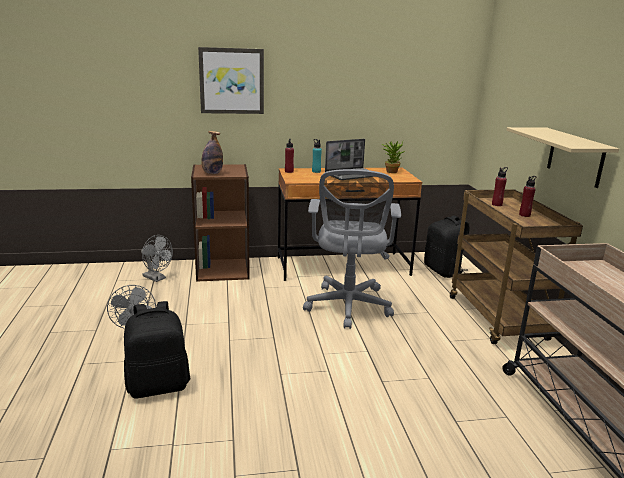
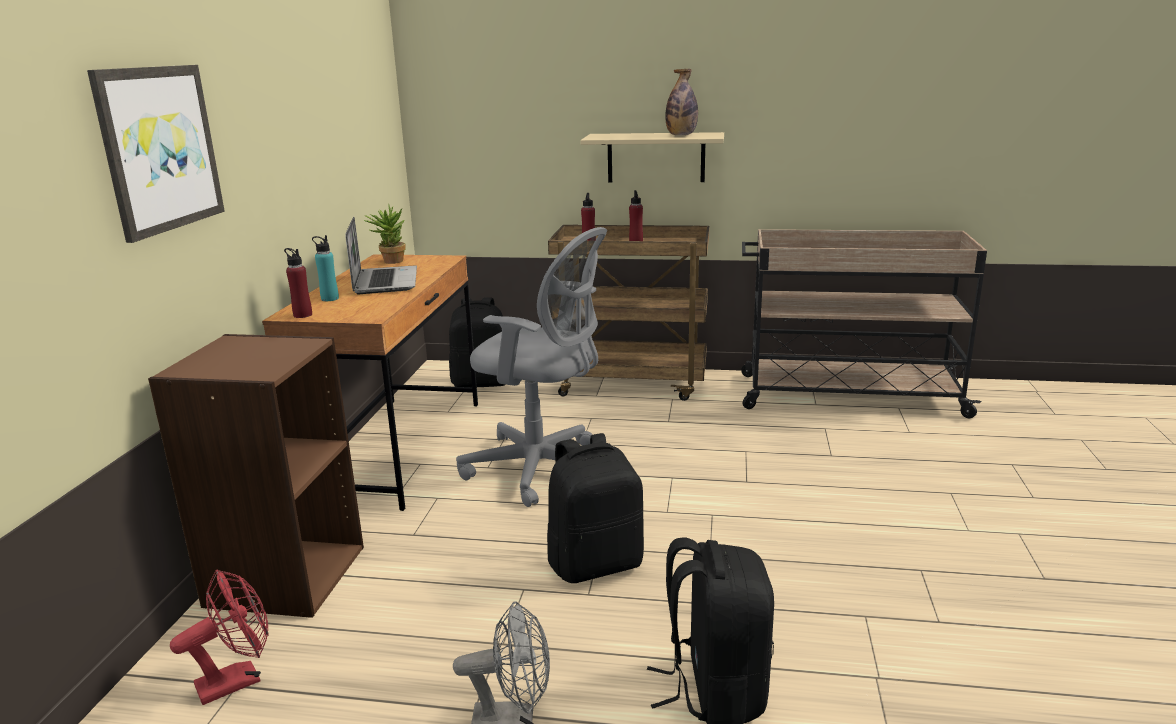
camera: 70 degrees left, 0 degrees up
grey fan [141,235,173,282] -> red fan [170,570,269,705]
bottle [201,131,223,174] -> bottle moved to [665,69,698,135]
none -> black backpack [547,433,644,583]

